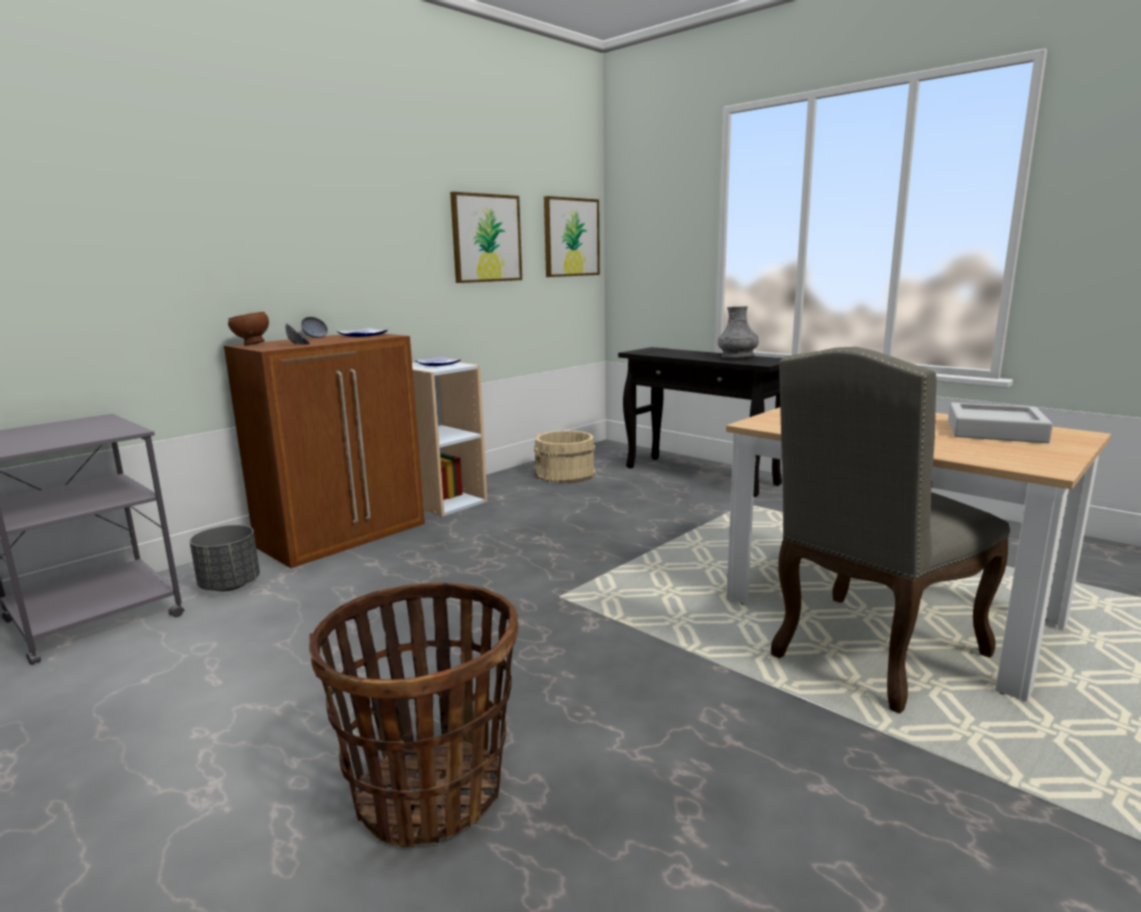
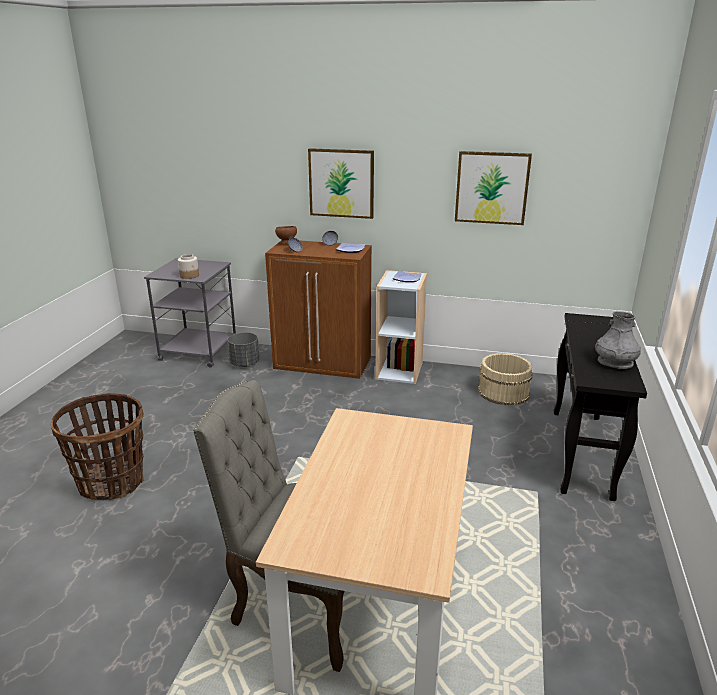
camera: 60 degrees right, 10 degrees up
picture [544,196,600,277] -> picture moved to [308,148,374,219]
grey tray [948,402,1053,443] -> none
none -> jar [178,254,199,279]

